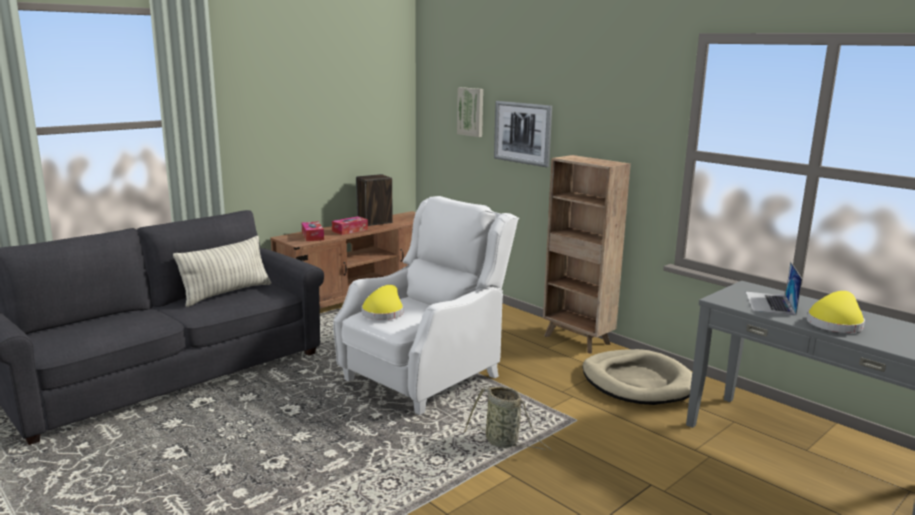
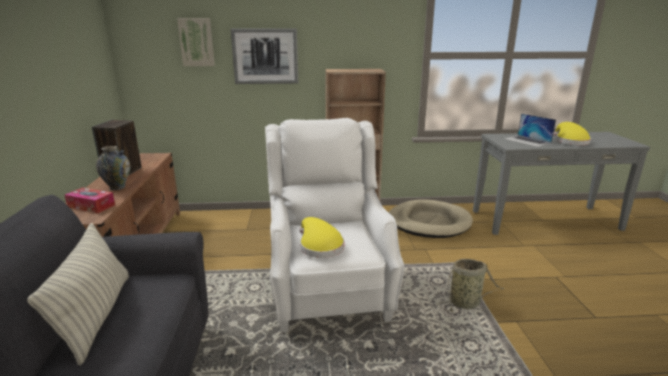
camera: 50 degrees left, 5 degrees up
tissue box [332,216,368,235] -> vase [96,146,130,190]

